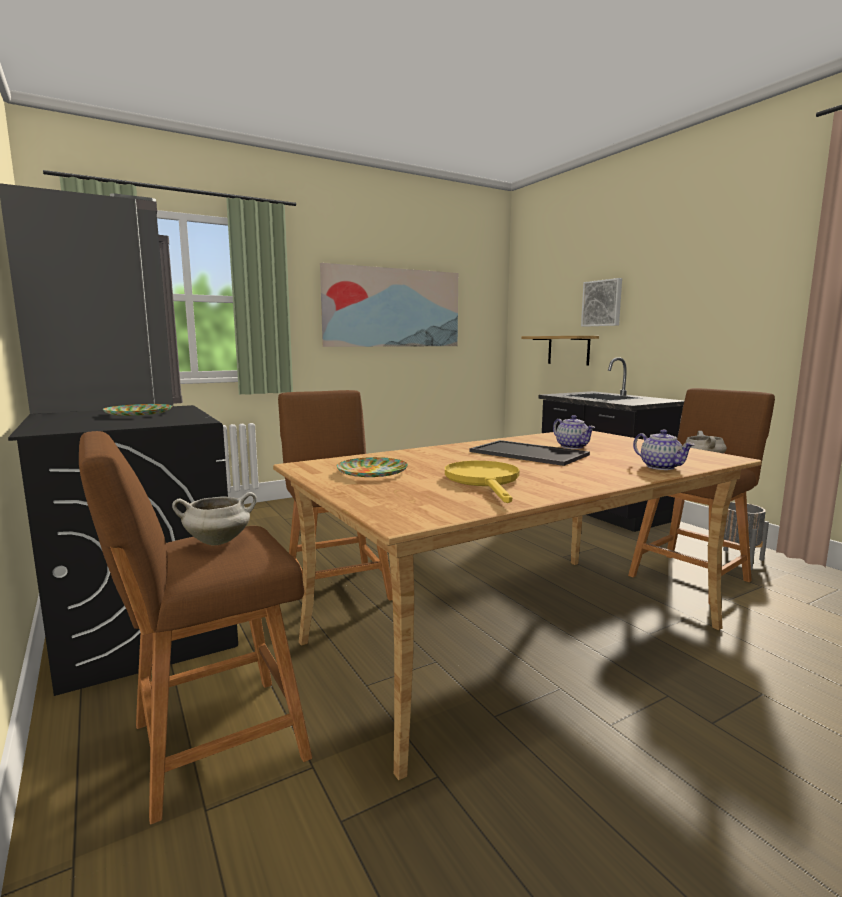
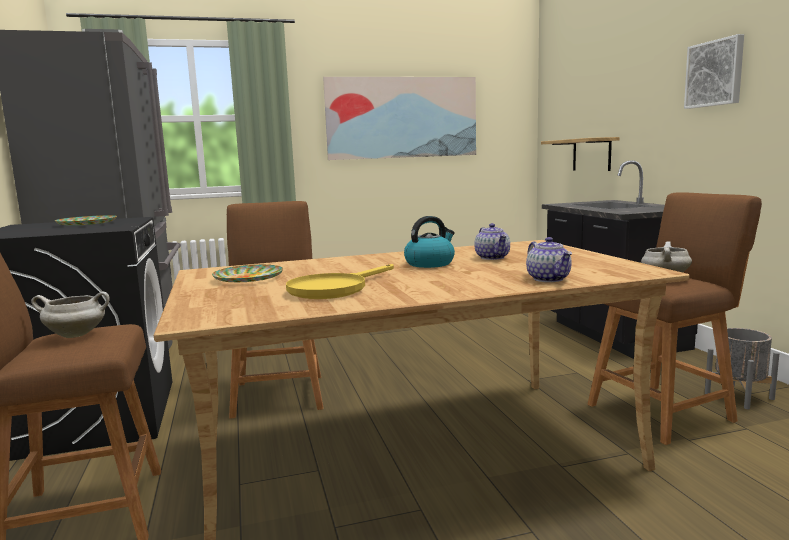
camera: 15 degrees right, 0 degrees up
yellow frying pan [445,461,519,503] -> yellow frying pan turned 150 degrees counterclockwise [286,264,394,299]
tray [469,440,590,466] -> kettle [404,216,455,268]
picture [581,278,622,327] -> picture moved to [684,34,744,109]

